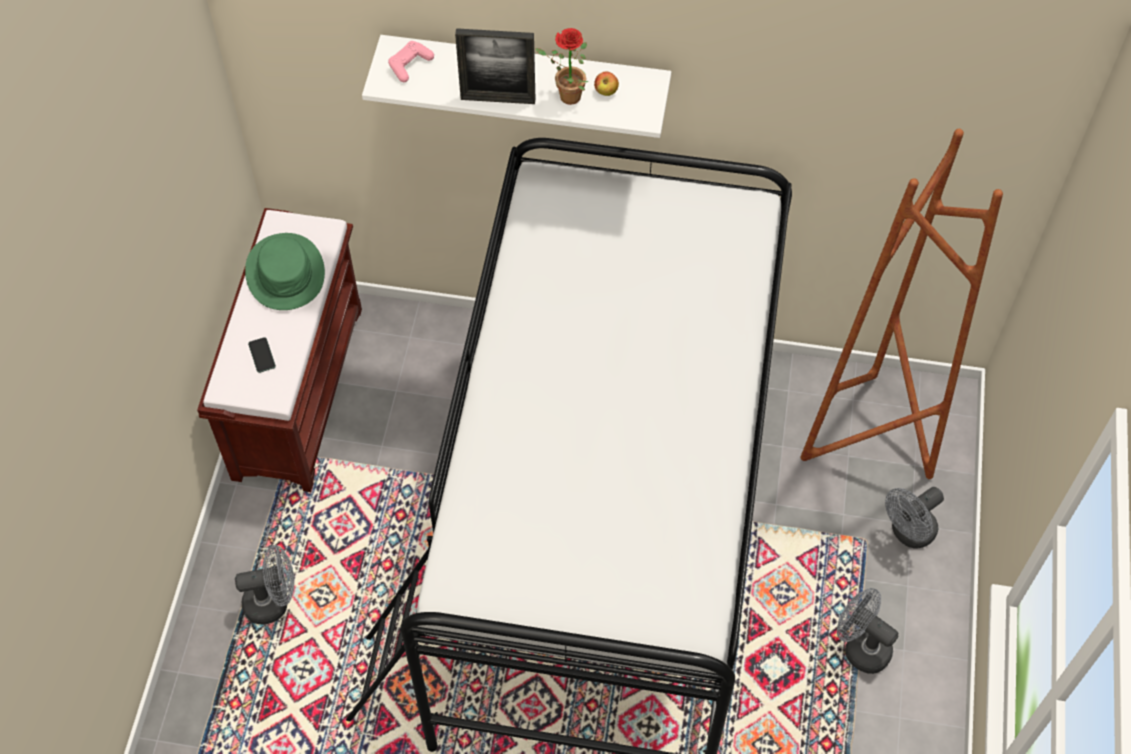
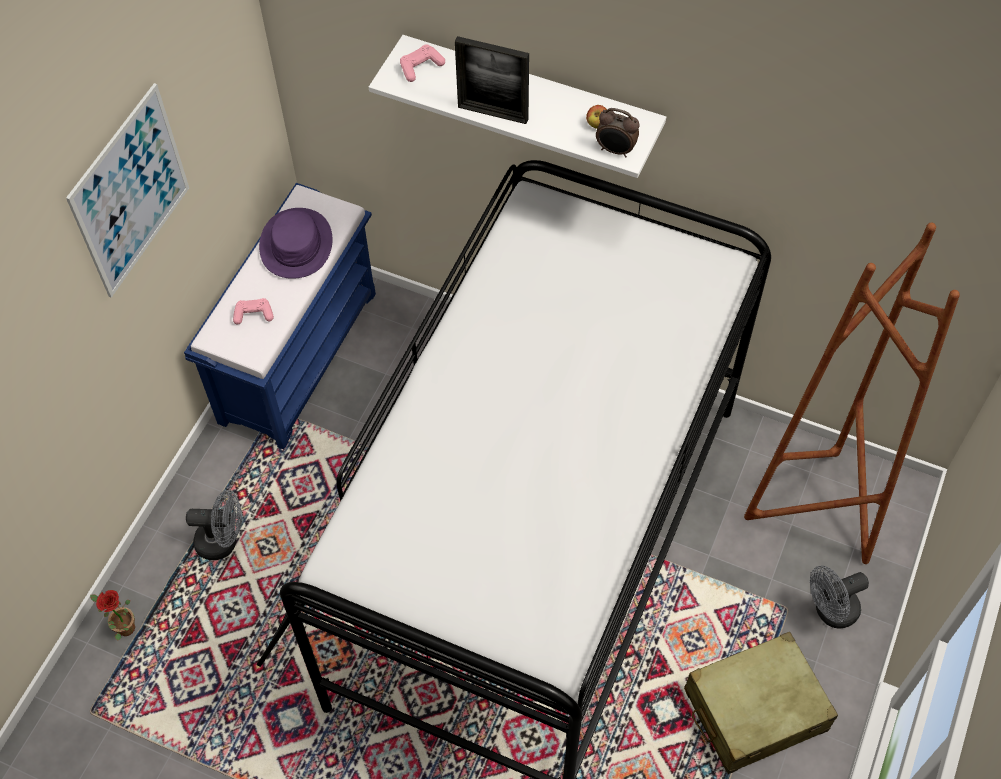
camera: 15 degrees right, 0 degrees up
brown bench [197,208,362,492] -> blue bench [184,183,376,449]
green hat [245,233,325,310] -> purple hat [259,208,333,279]
phone [248,337,276,373] -> pink game controller [233,298,274,325]
potted plant [536,28,588,105] -> potted plant moved to [90,590,135,641]
grey fan [837,588,898,674] -> beige suitcase [684,632,838,774]
none -> picture [66,83,189,298]
none -> alarm clock [596,108,639,157]

